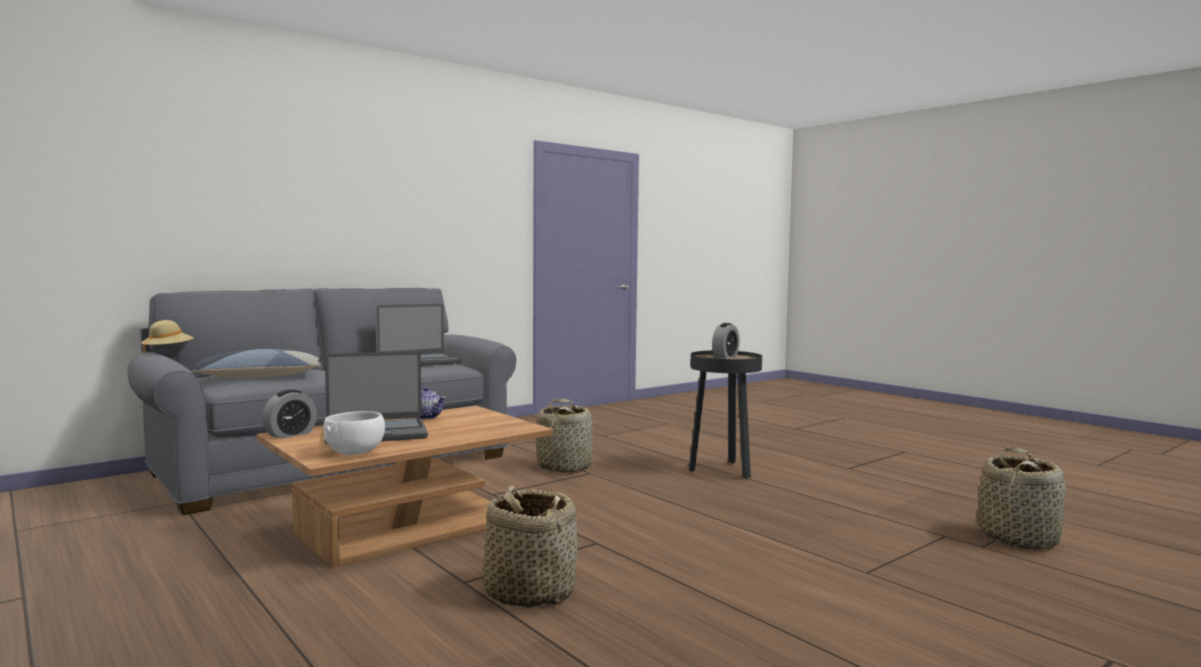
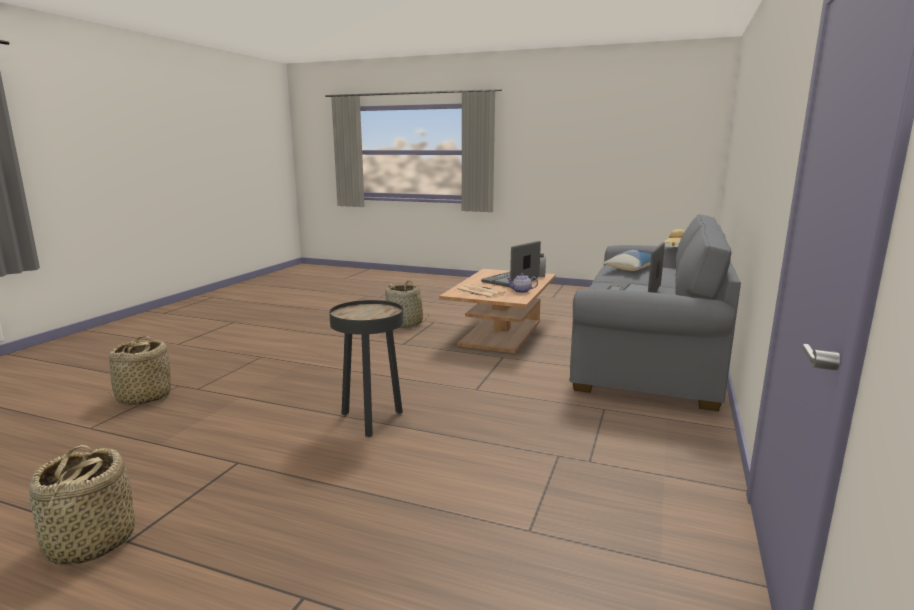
camera: 150 degrees right, 10 degrees up
white bowl [323,411,385,455] -> none
basket [536,399,593,473] -> basket moved to [29,445,135,566]
alarm clock [712,323,740,358] -> none
none -> newspaper [456,284,506,298]

